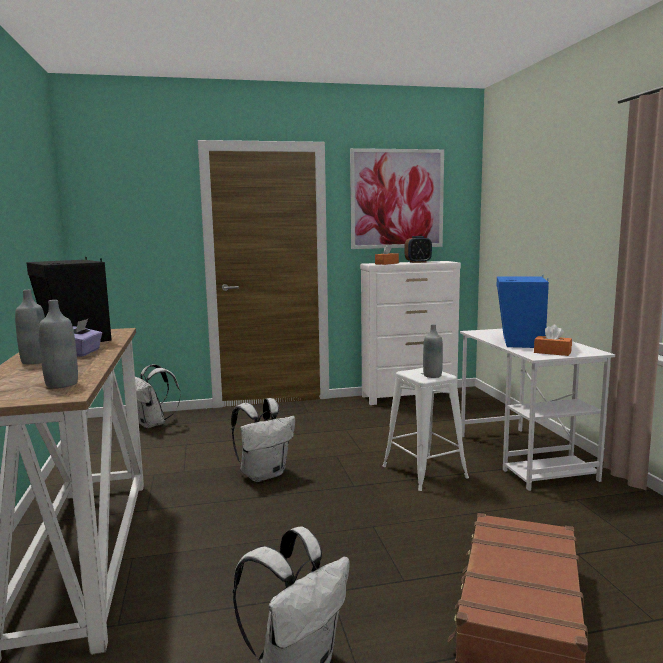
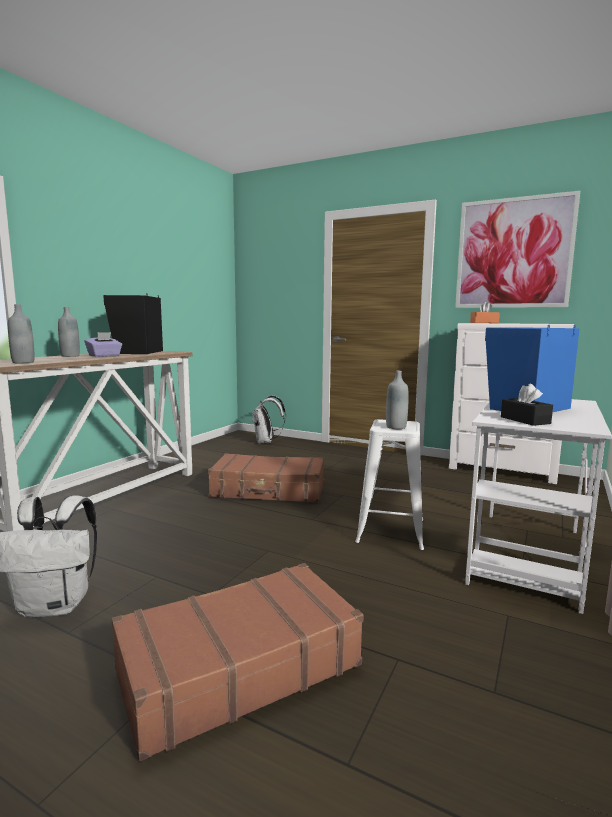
camera: 40 degrees right, 0 degrees up
white backpack [231,398,295,482] -> brown suitcase [208,453,324,503]
alarm clock [405,236,432,263] -> none
orange tissue box [534,325,572,356] -> black tissue box [501,384,553,426]

